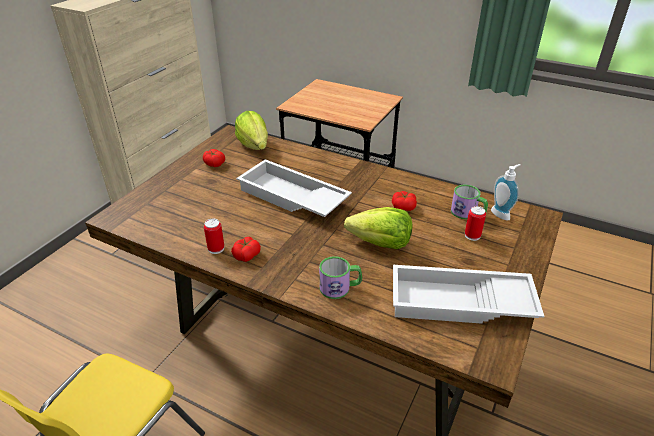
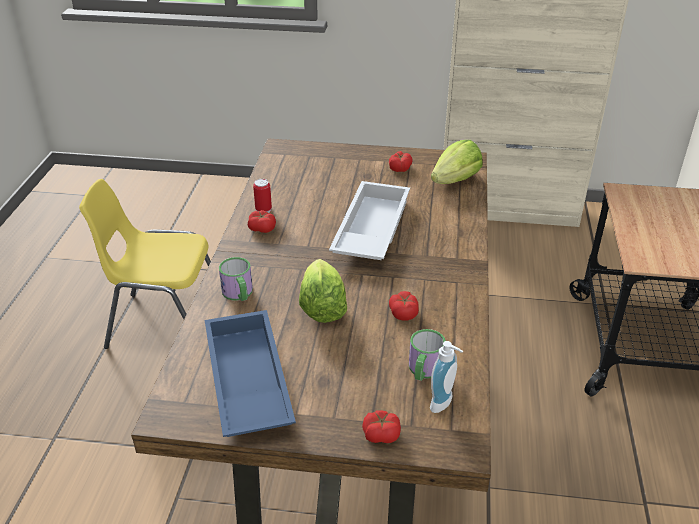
camera: 70 degrees right, 0 degrees up
white tray [393,265,544,324] -> blue tray [205,310,296,437]
can [465,206,486,241] -> none
none -> tomato [362,410,401,443]

